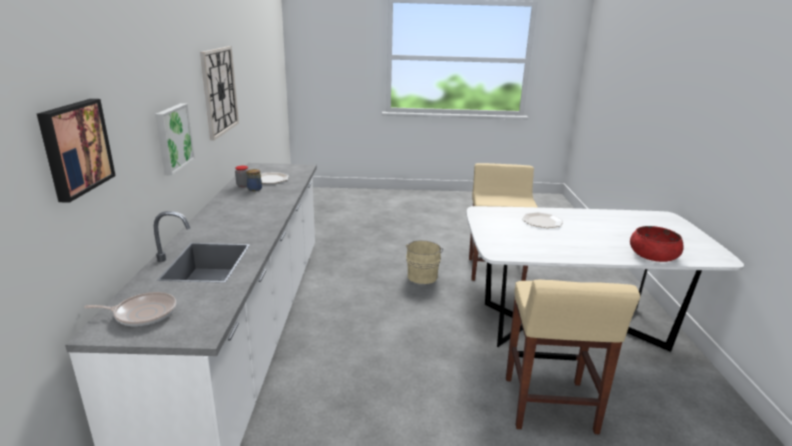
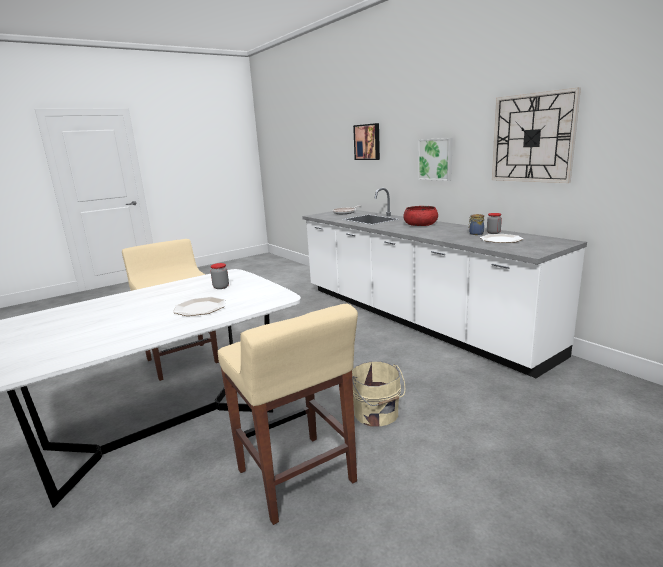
camera: 145 degrees right, 5 degrees down
red bowl [630,226,684,262] -> red bowl moved to [403,206,438,226]
none -> jar [210,263,229,289]

